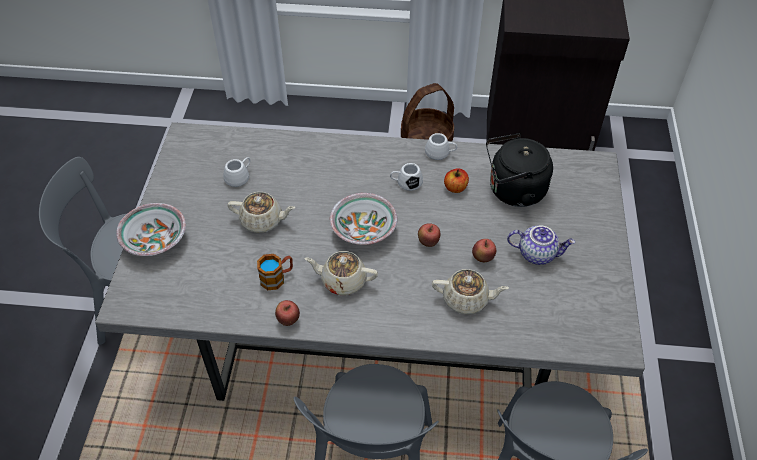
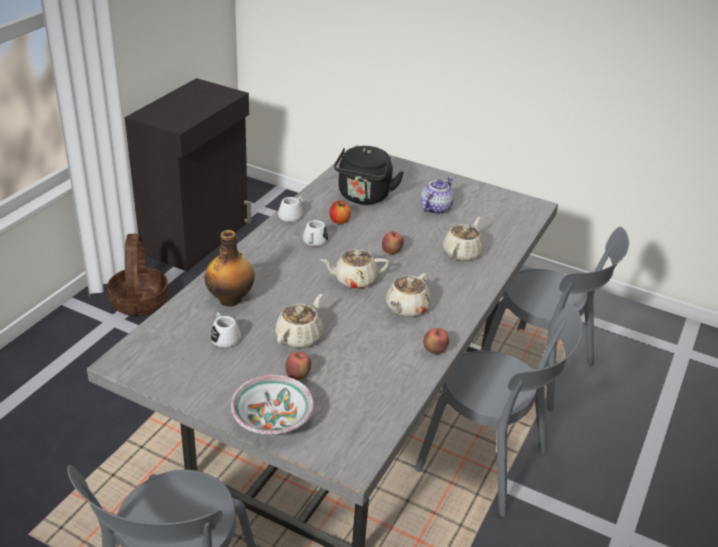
camera: 70 degrees left, 15 degrees down
mug [257,254,293,290] -> none
bowl [330,193,398,245] -> beige teapot [320,249,389,289]
apple [472,239,496,262] -> apple moved to [286,352,311,380]
none -> bottle [204,230,255,307]

